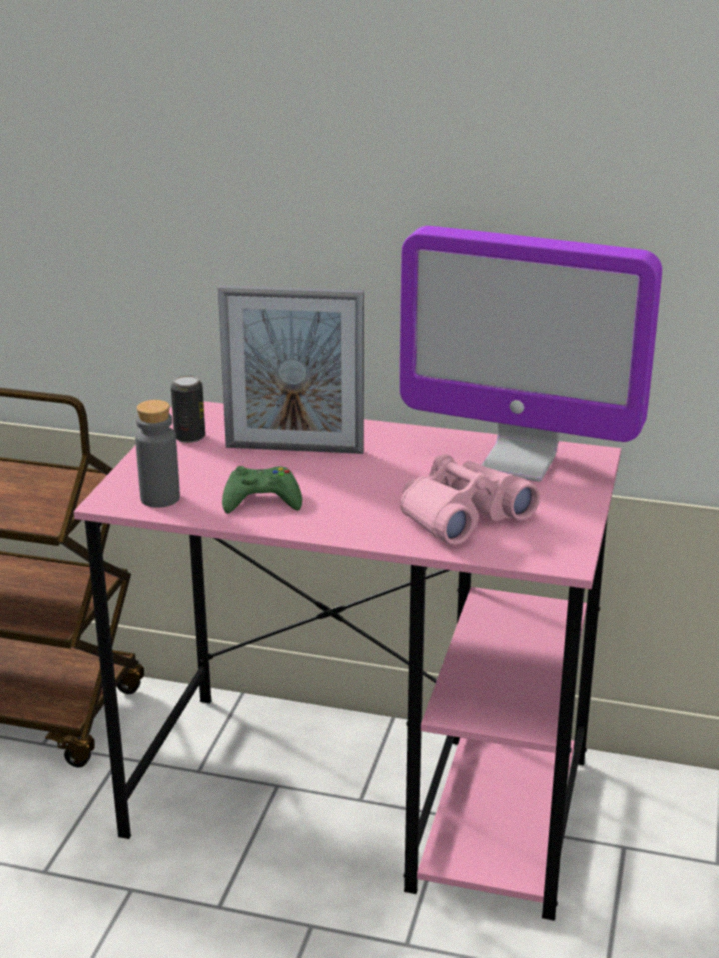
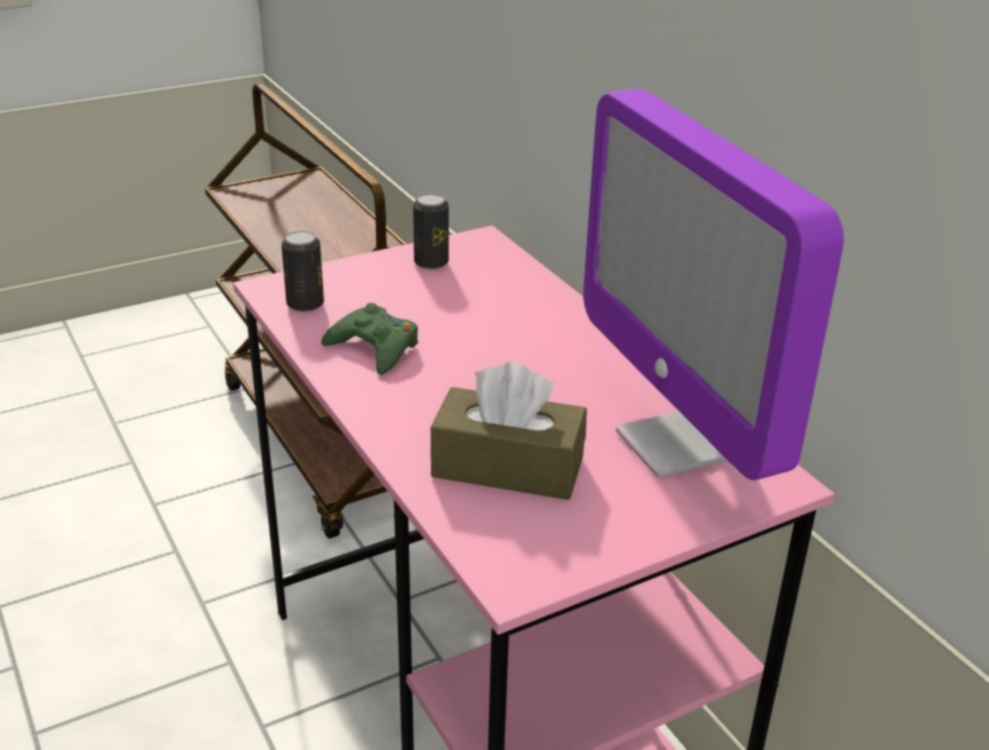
camera: 45 degrees right, 5 degrees up
grey bottle [135,400,180,508] -> can [281,231,324,312]
picture frame [218,285,364,454] -> none
pink binoculars [400,454,540,545] -> brown tissue box [431,362,587,500]

